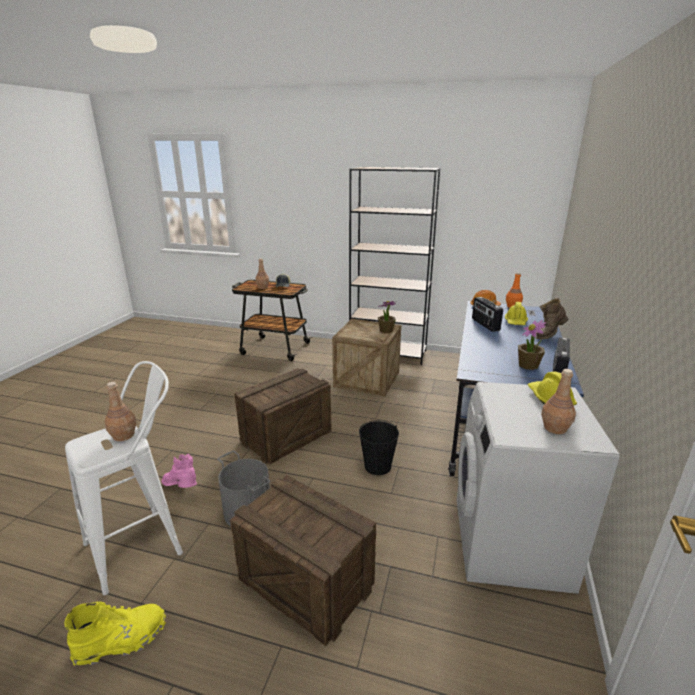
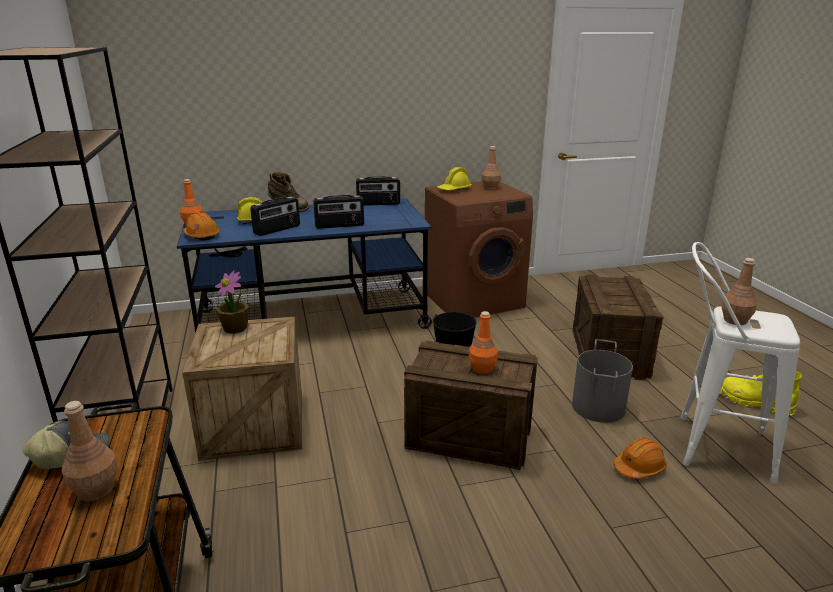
camera: 120 degrees left, 0 degrees up
pink boot [161,454,197,488] -> orange hard hat [614,438,667,479]
white washing machine [457,382,620,594] -> brown washing machine [425,181,533,317]
potted plant [518,320,546,370] -> none
none -> radio [313,195,364,229]
none -> orange bottle [469,311,498,374]

